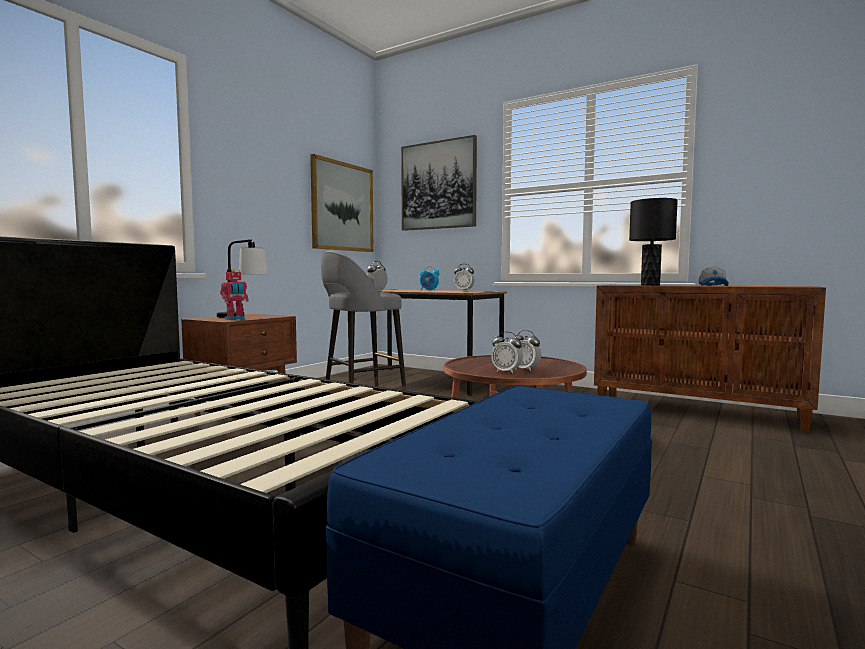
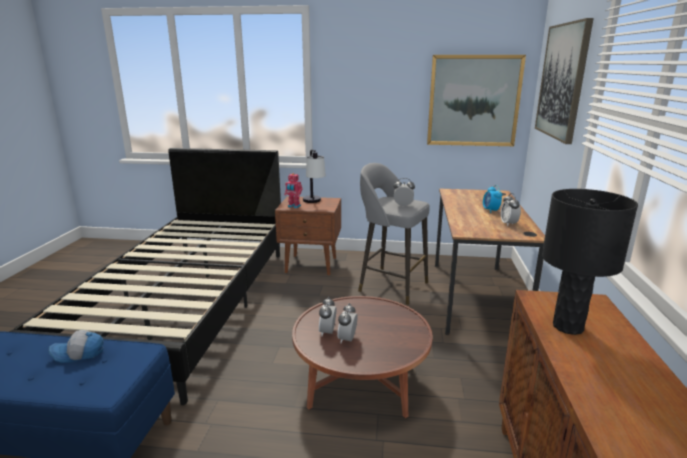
camera: 65 degrees right, 15 degrees up
cap [699,266,729,286] -> cap moved to [48,330,104,363]

